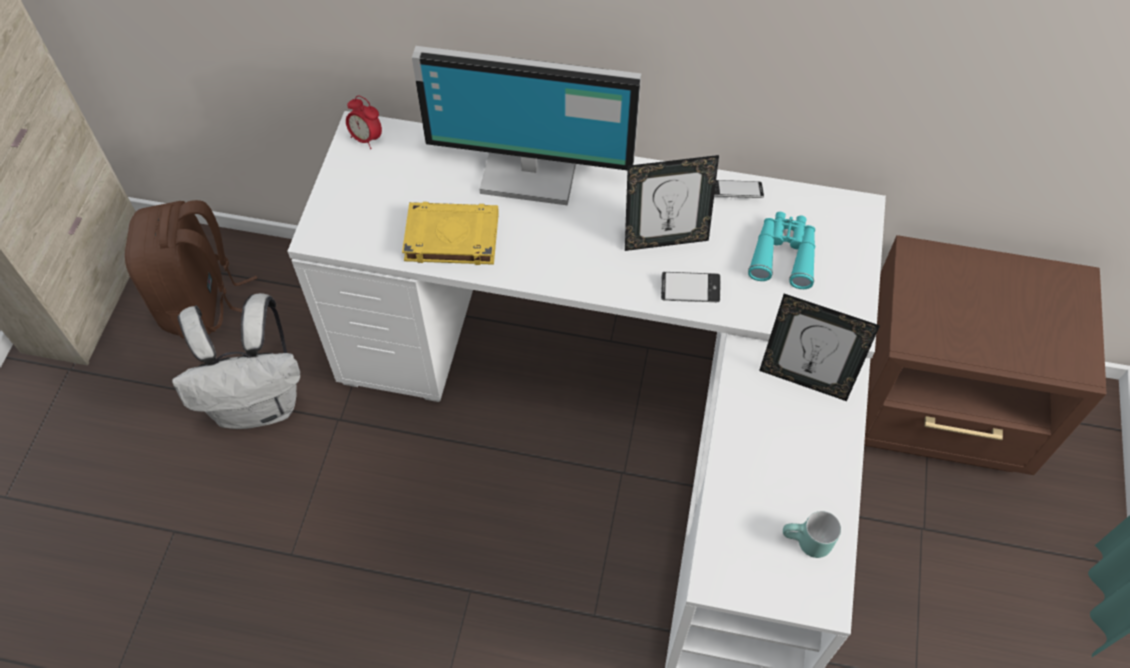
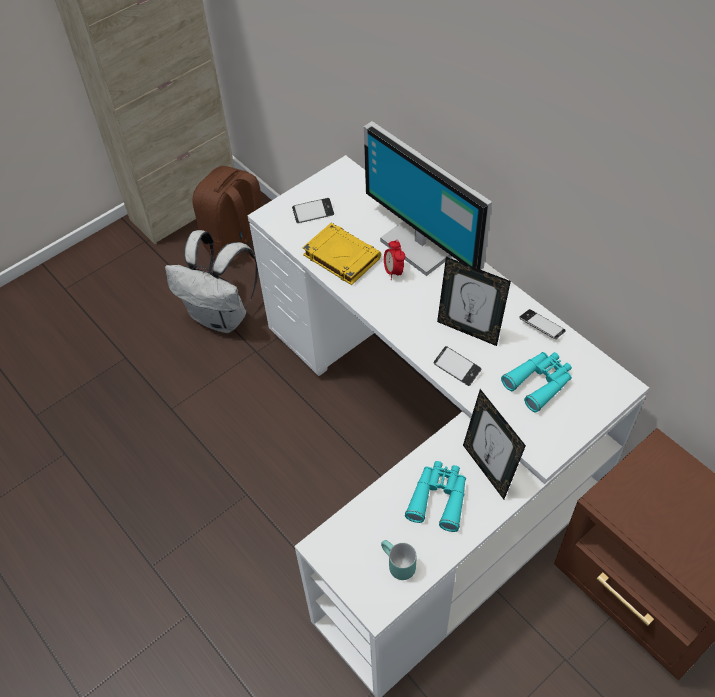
camera: 40 degrees right, 5 degrees down
alarm clock [346,95,382,149] -> alarm clock moved to [384,240,406,280]
none -> phone [292,198,334,223]
none -> turquoise binoculars [405,461,466,532]

